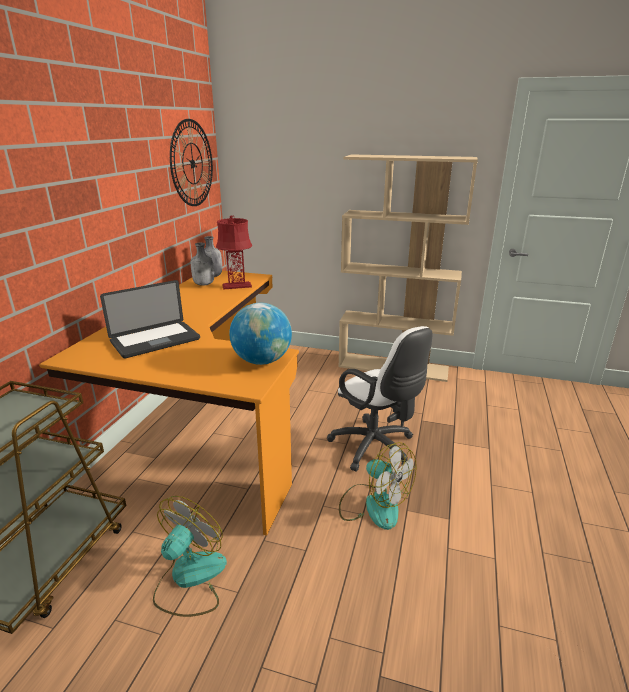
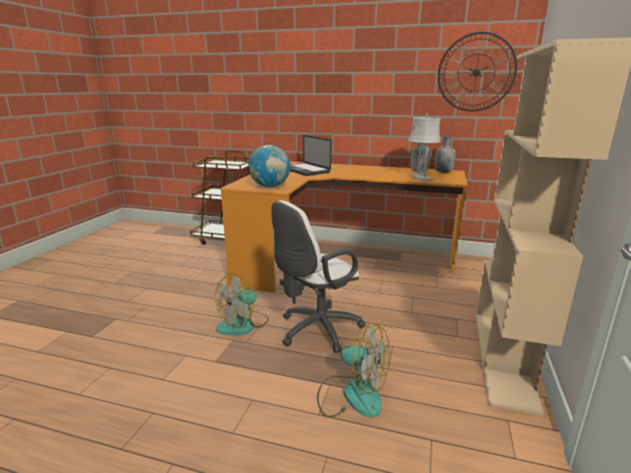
camera: 90 degrees right, 5 degrees down
fan [153,496,227,617] -> fan moved to [317,323,390,418]
red table lamp [216,216,252,290] -> grey table lamp [408,113,441,181]

